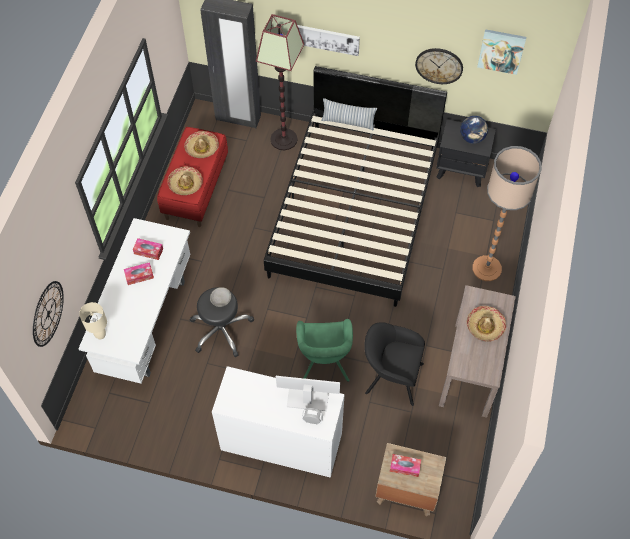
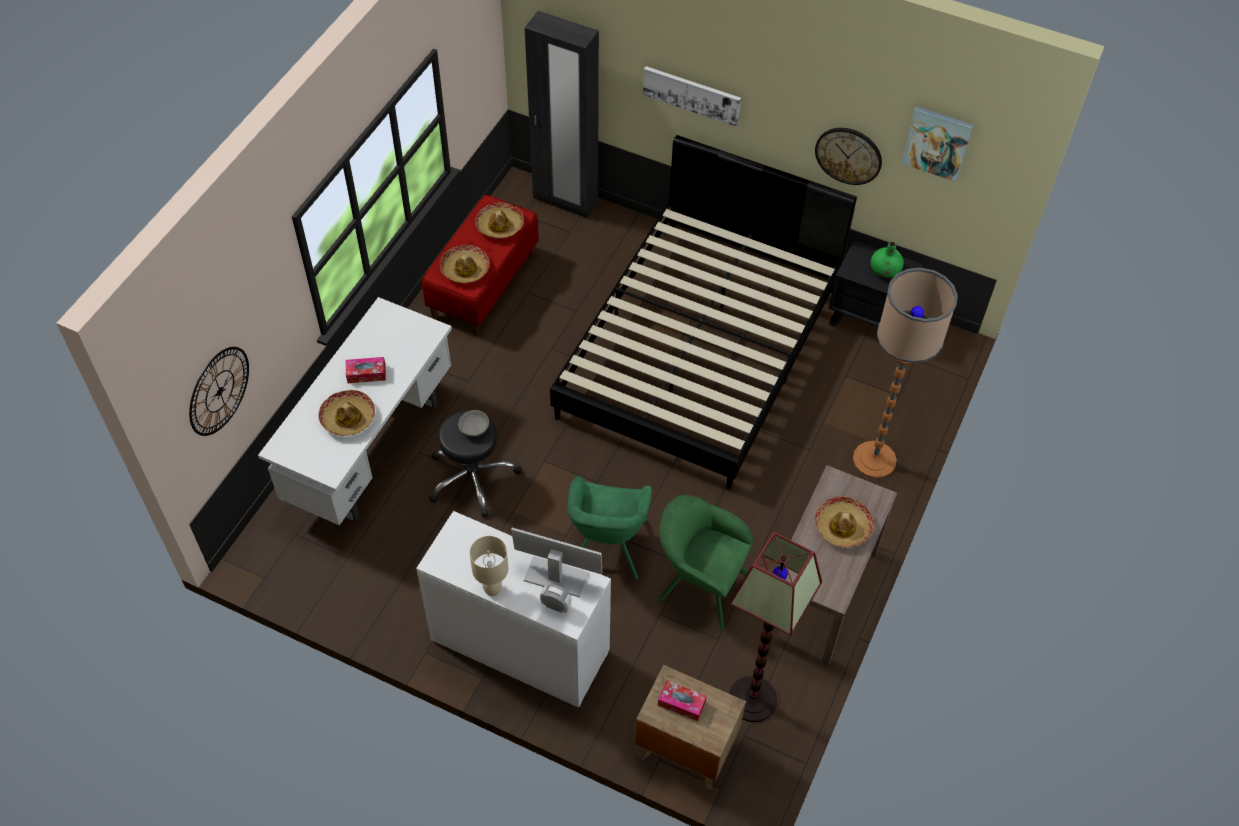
camera: 10 degrees right, 5 degrees down
beige table lamp [79,302,107,340] -> beige table lamp moved to [470,536,508,596]
tissue box [133,238,163,260] -> none
floor lamp [256,14,304,150] -> floor lamp moved to [729,532,822,722]
pillow [321,98,377,130] -> none
black armchair [364,322,425,406] -> green armchair [657,495,753,631]
globe [460,116,488,144] -> green vase [871,242,904,278]
none -> hat [318,390,375,436]

